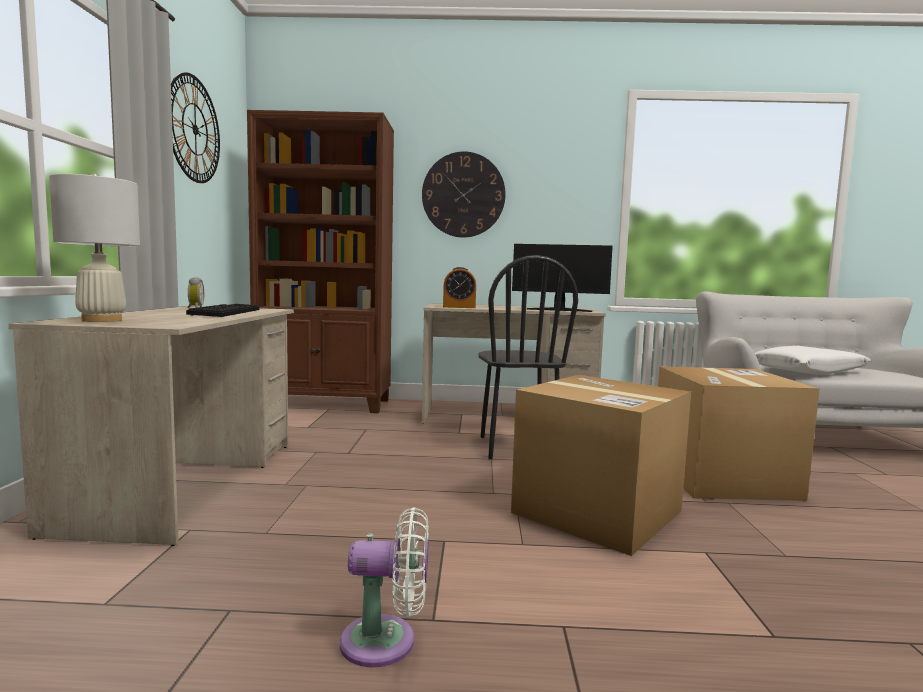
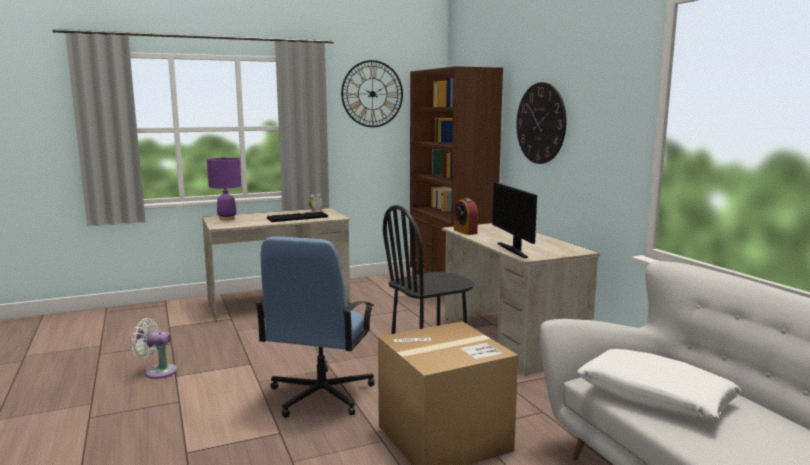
camera: 65 degrees right, 5 degrees up
white table lamp [49,174,140,322] -> purple table lamp [207,156,241,220]
white fan [340,507,429,667] -> white fan turned 120 degrees clockwise [131,318,177,379]
cardboard box [511,375,691,556] -> blue office chair [255,236,375,418]

